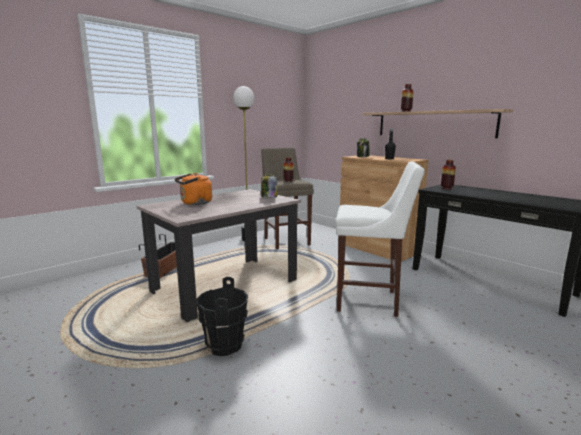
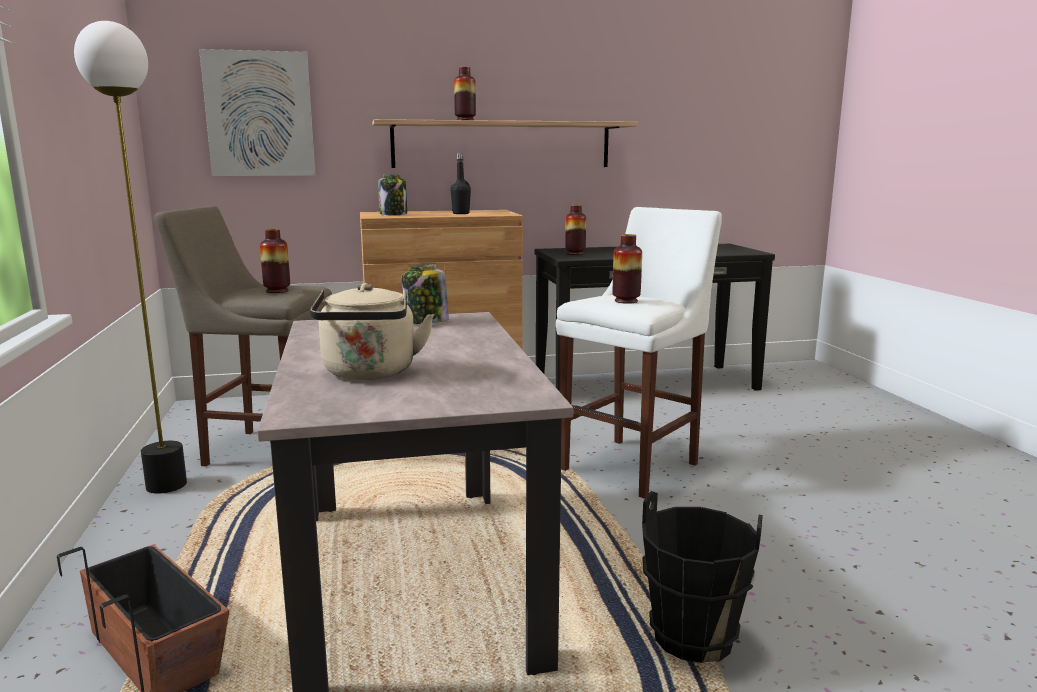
camera: 60 degrees left, 0 degrees up
orange kettle [175,173,212,205] -> beige kettle [310,283,434,380]
none -> picture [199,49,315,176]
none -> vase [613,234,642,304]

